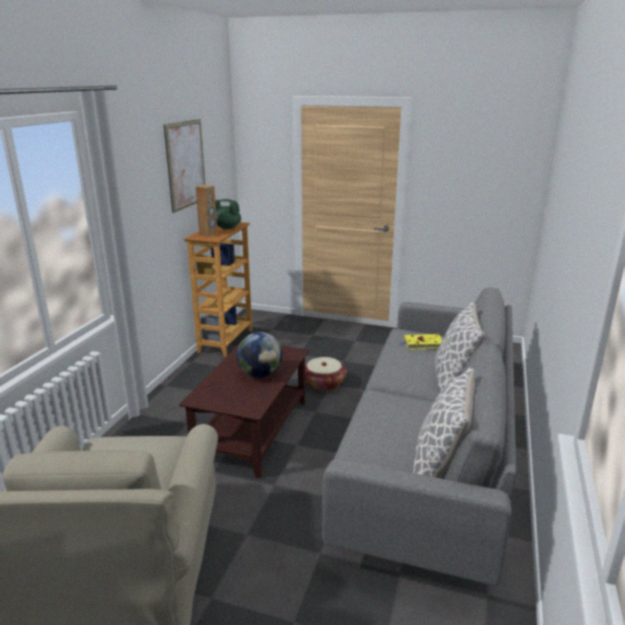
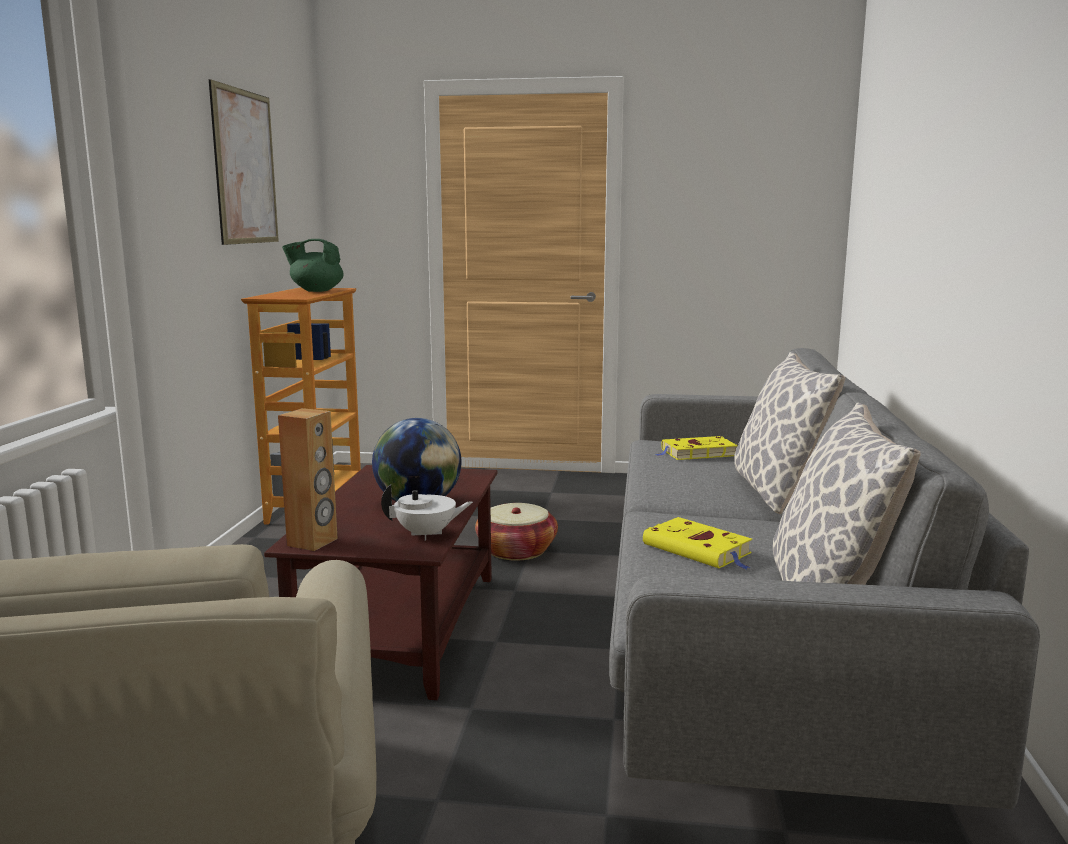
camera: 10 degrees left, 10 degrees down
brown speaker [196,185,218,237] -> brown speaker moved to [278,408,338,551]
none -> white teapot [381,484,473,540]
none -> yellow book [643,517,752,569]

